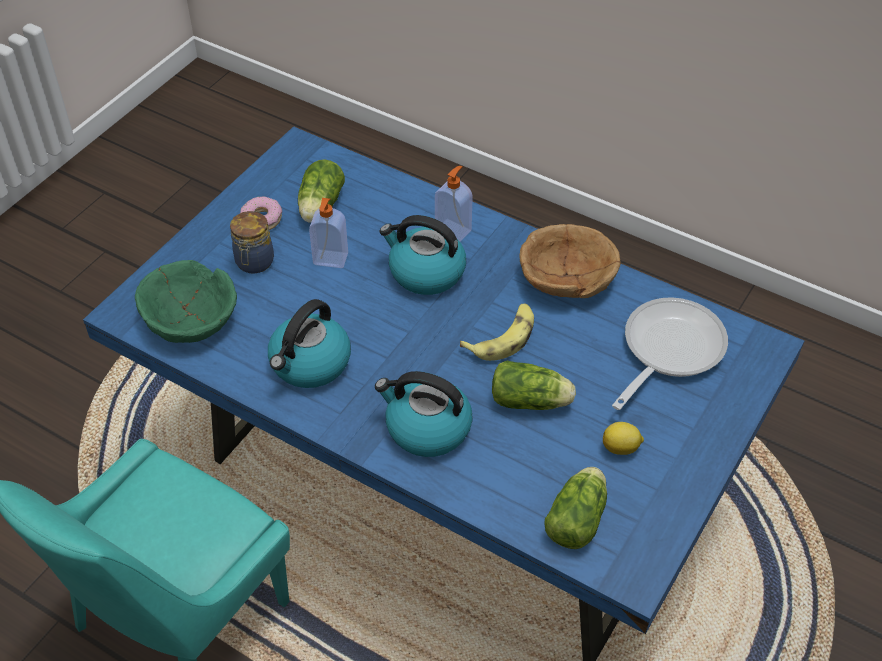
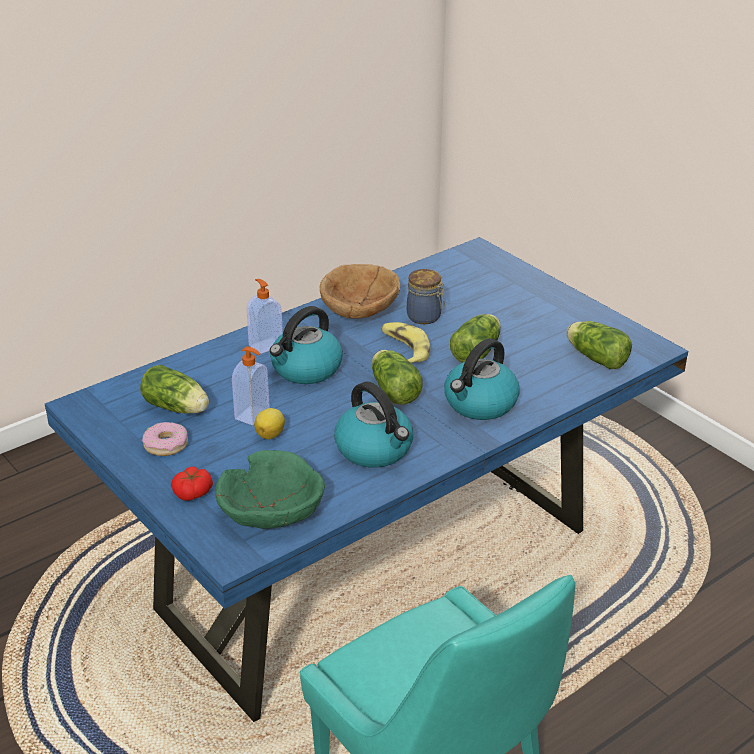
camera: 70 degrees left, 15 degrees down
jar [230,211,274,274] -> jar moved to [407,269,444,324]
lemon [603,422,644,455] -> lemon moved to [254,408,285,439]
frying pan [612,297,728,410] -> none
none -> tomato [171,466,213,501]
none -> lettuce [372,350,422,405]

